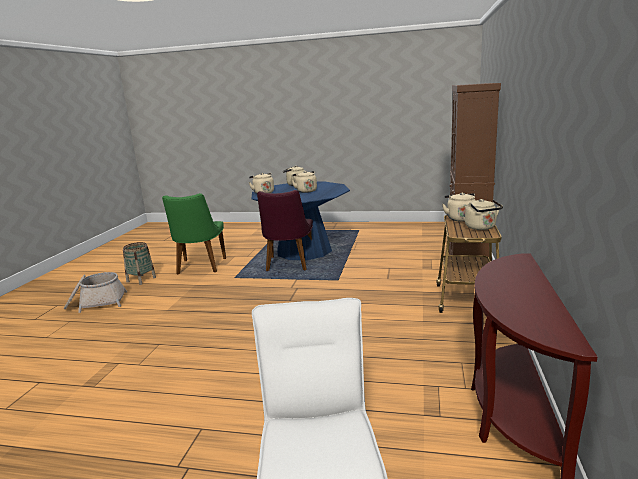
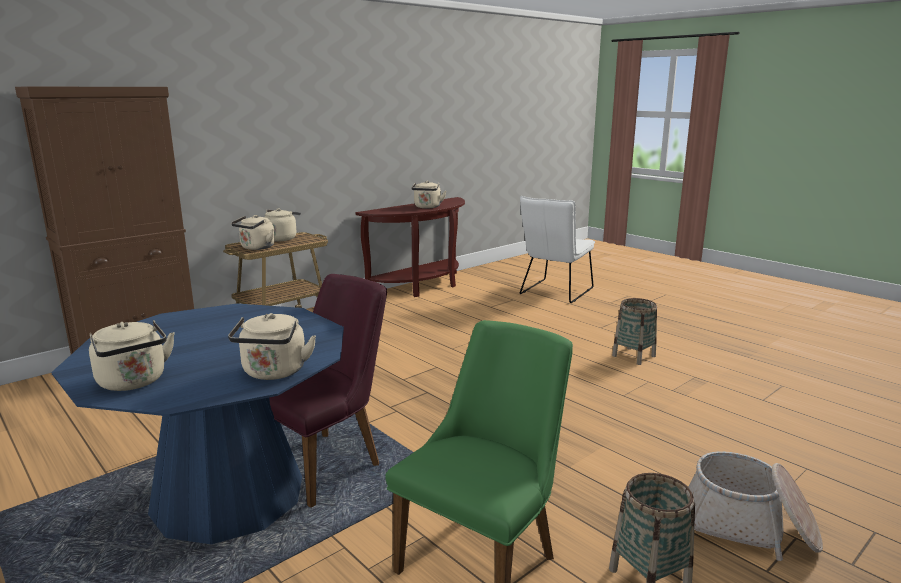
camera: 145 degrees left, 0 degrees up
beige kettle [292,171,317,193] -> beige kettle moved to [411,181,446,208]
none -> basket [612,298,657,365]

